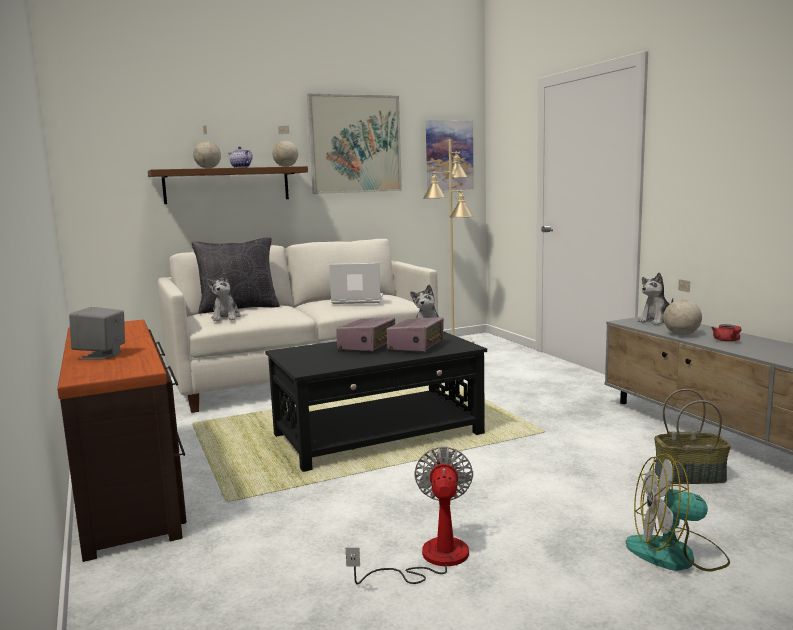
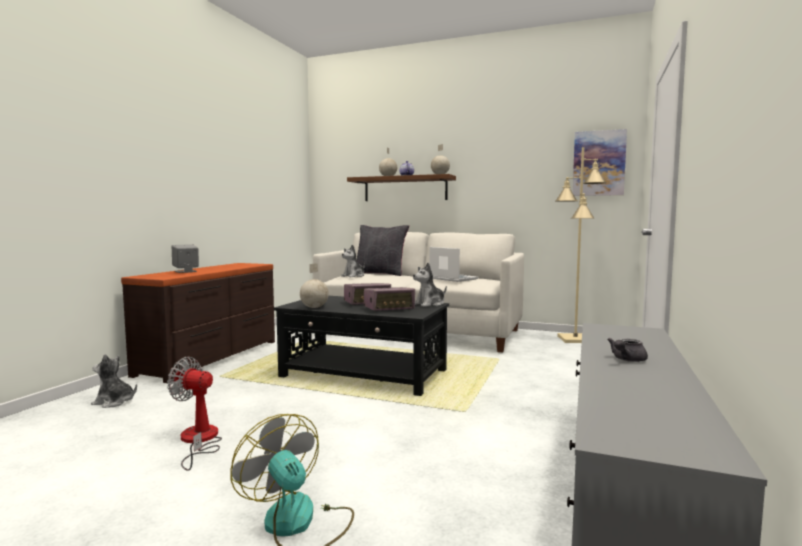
camera: 45 degrees right, 5 degrees down
picture [307,94,402,194] -> none
fan [346,446,473,585] -> fan turned 120 degrees counterclockwise [167,357,222,471]
plush toy [638,272,673,325] -> plush toy moved to [91,354,137,408]
basket [654,389,731,484] -> none
globe [663,279,702,335] -> globe moved to [300,263,329,308]
red teapot [711,324,742,342] -> grey teapot [607,338,648,362]

